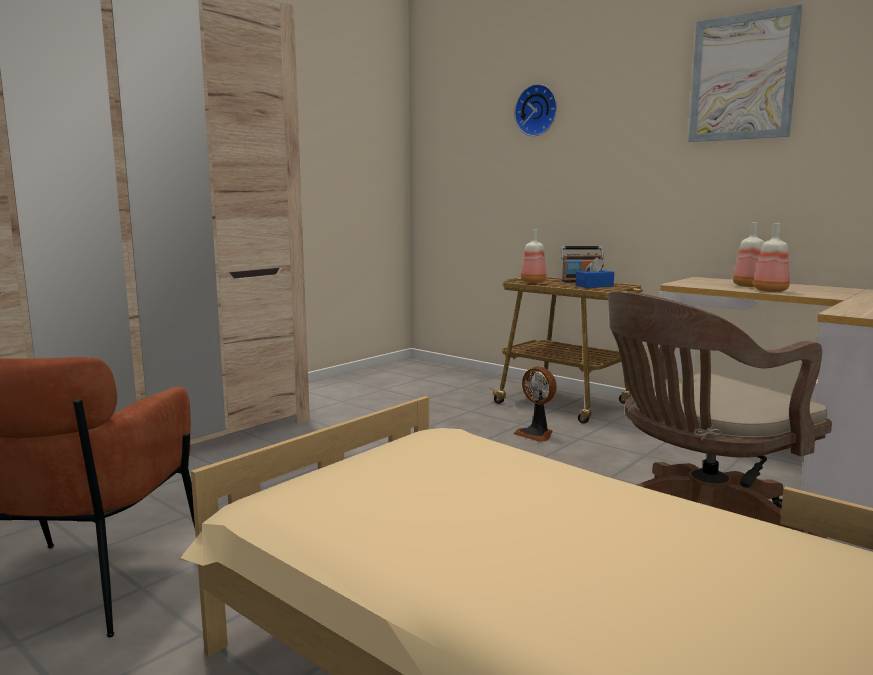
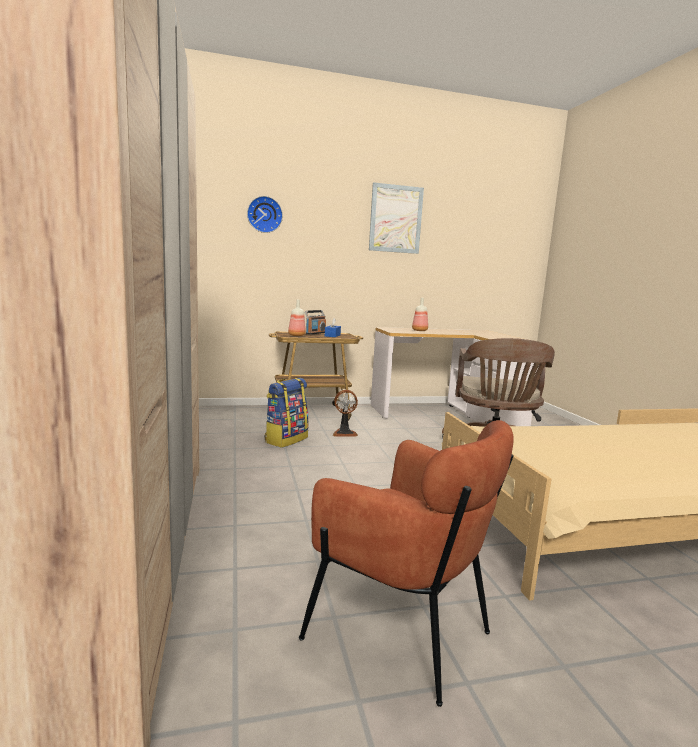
camera: 55 degrees left, 0 degrees up
bottle [753,223,790,292] -> none
none -> backpack [265,378,309,448]

